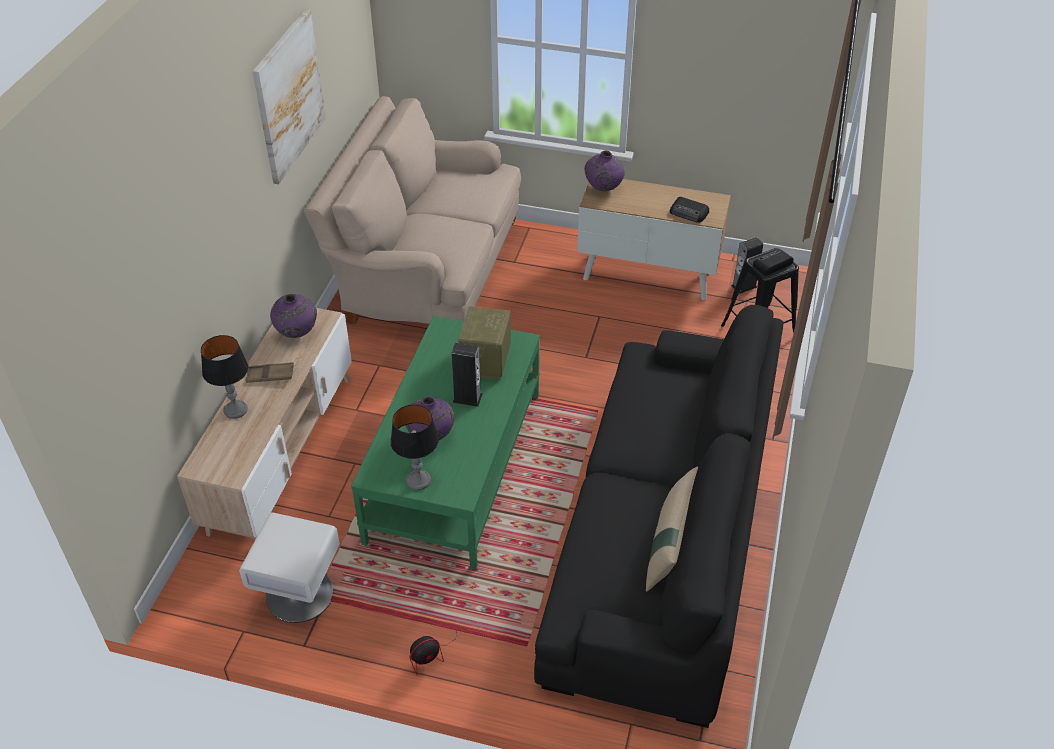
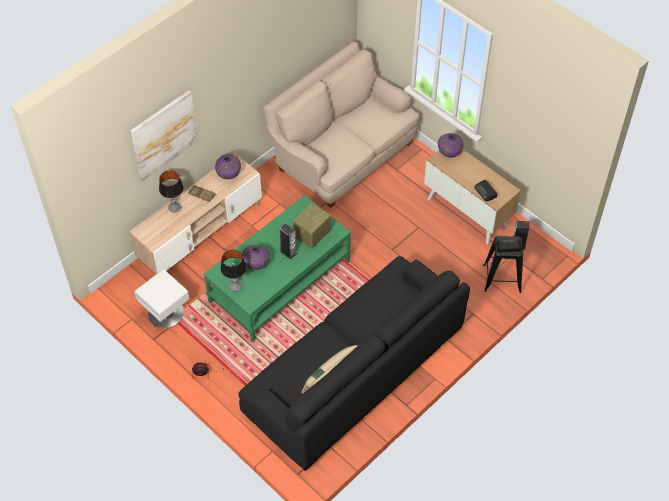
camera: 30 degrees right, 10 degrees up
picture [252,9,326,184] -> picture moved to [130,90,198,181]

